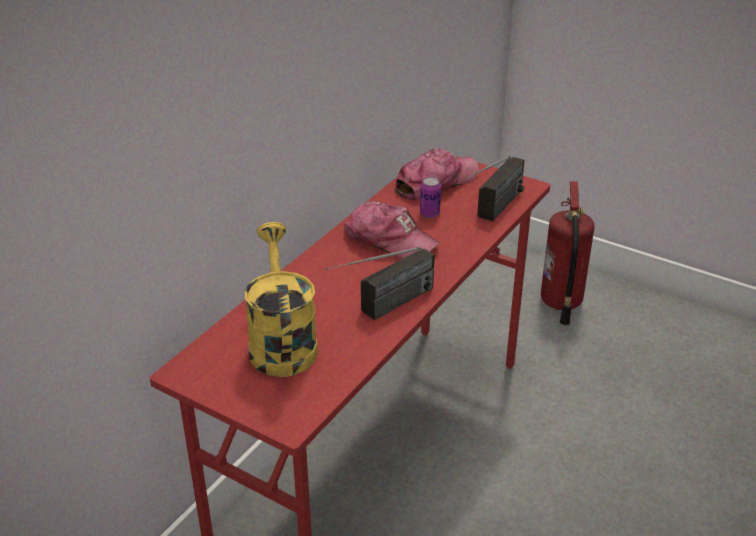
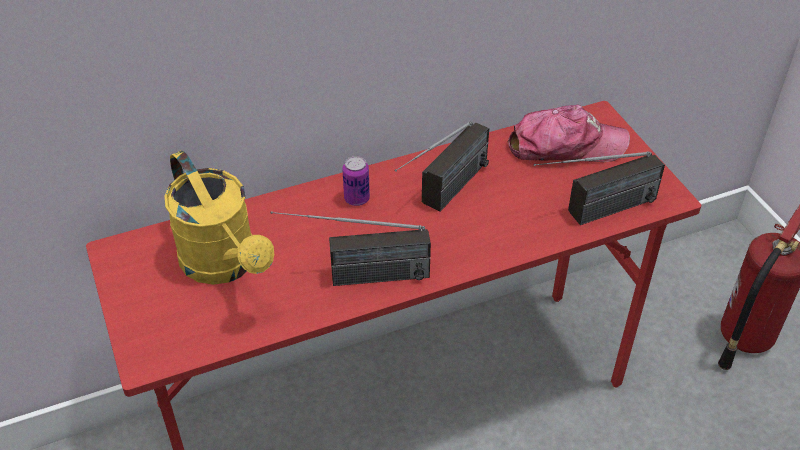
camera: 35 degrees right, 10 degrees up
yellow watering can [244,222,318,377] -> yellow watering can turned 120 degrees clockwise [164,151,274,285]
cap [344,201,440,259] -> radio [395,122,489,212]
can [420,177,441,218] -> can moved to [342,156,370,206]

